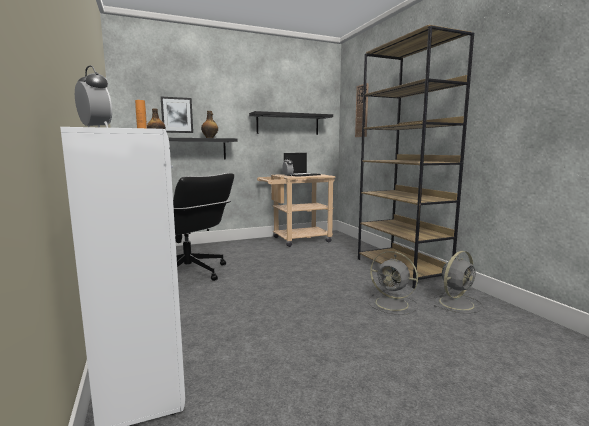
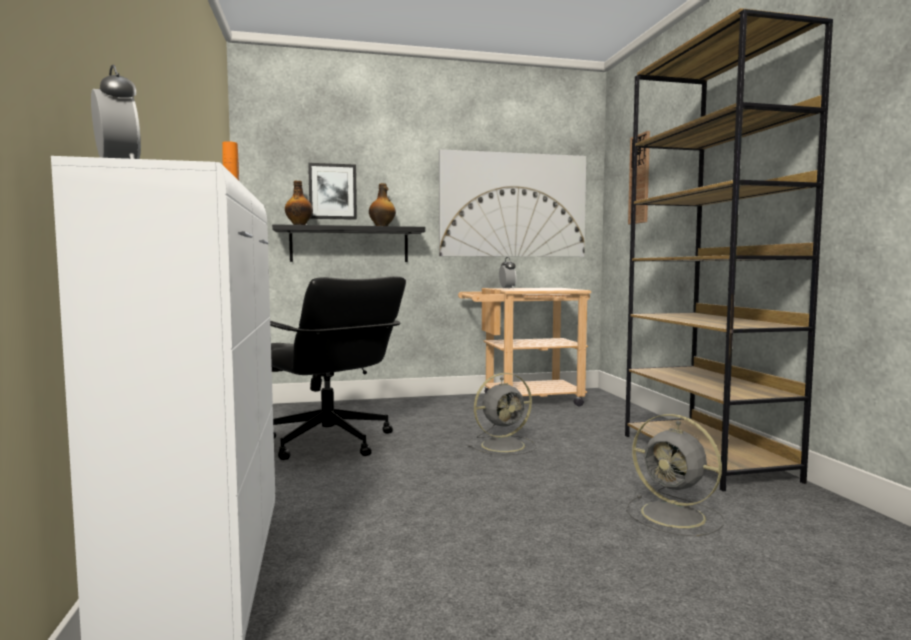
camera: 10 degrees right, 5 degrees down
black shelf [249,111,333,135] -> picture [439,149,586,257]
laptop [284,153,321,177] -> none
grey fan [434,251,483,314] -> grey fan moved to [468,373,537,455]

